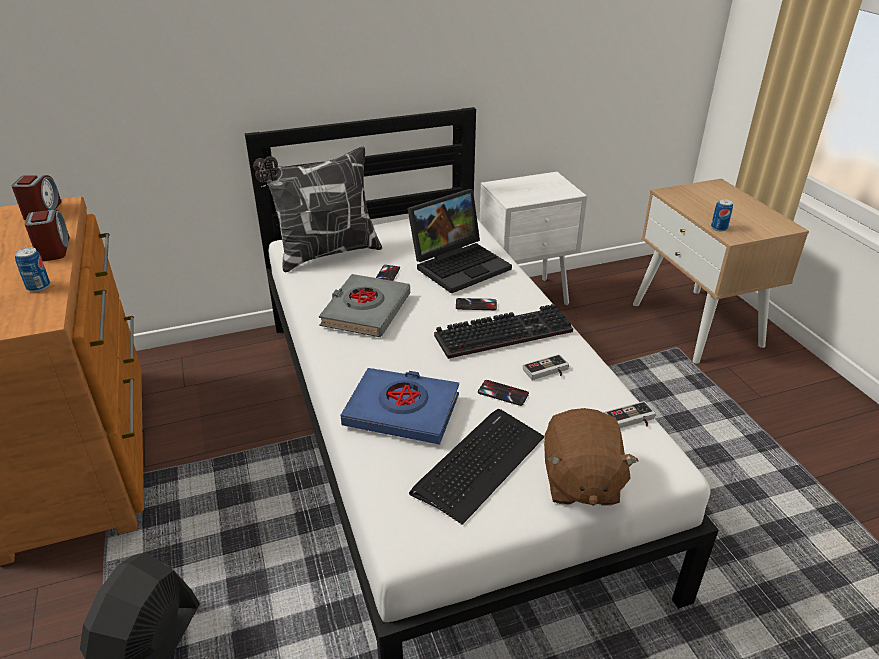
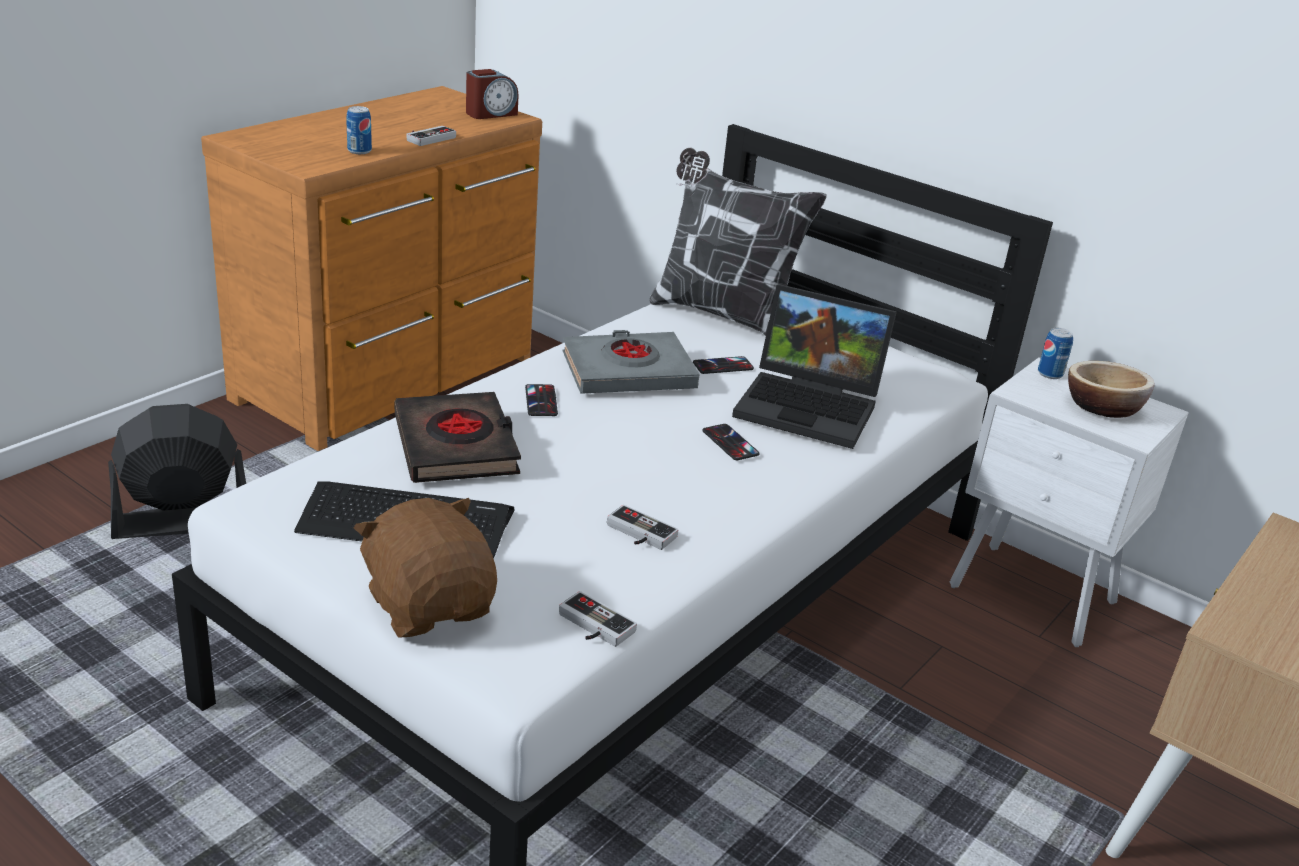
camera: 55 degrees right, 5 degrees down
alarm clock [25,209,70,261] -> game controller [406,126,456,146]
blue book [341,368,459,444] -> black book [395,392,521,483]
keyboard [434,304,573,359] -> none
phone [478,380,529,406] -> phone moved to [525,384,558,416]
brown plush toy [544,408,639,506] -> brown plush toy turned 90 degrees clockwise [354,498,497,638]
can [711,199,733,231] -> can moved to [1038,328,1073,379]
none -> bowl [1068,361,1155,418]

